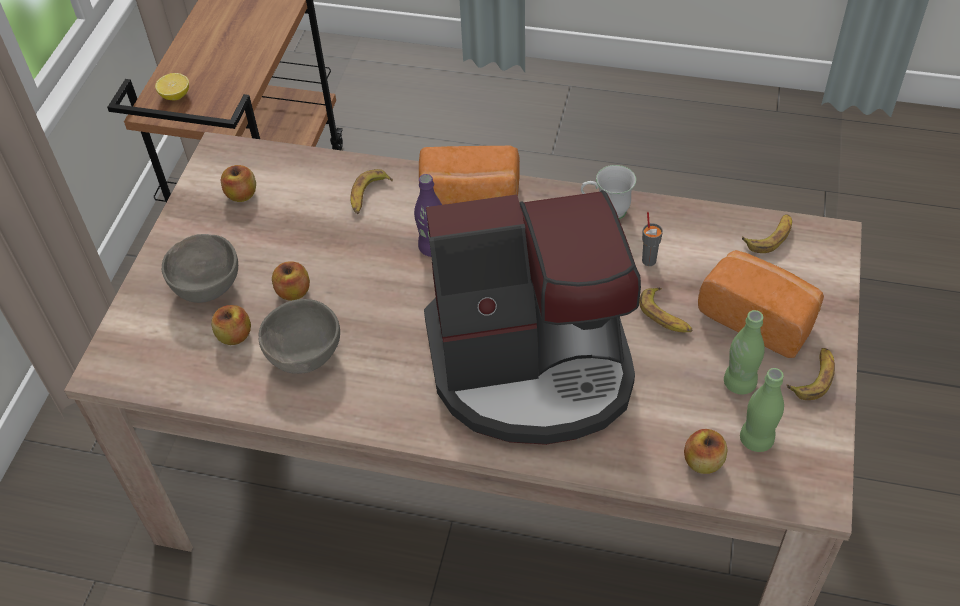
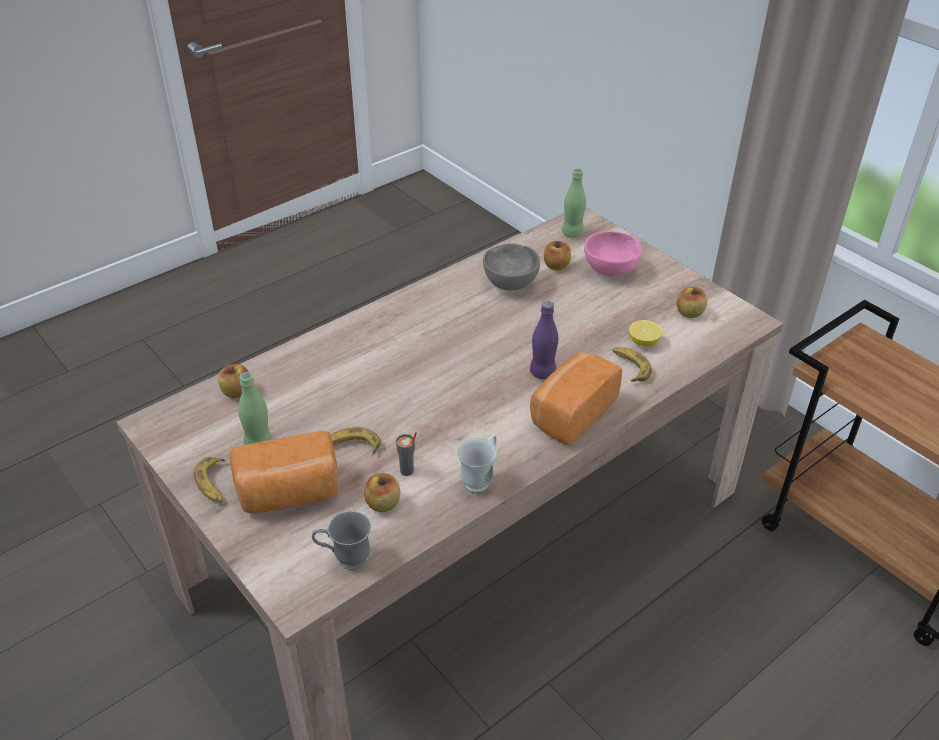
camera: 125 degrees right, 10 degrees down
lemon [155,73,189,100] -> lemon moved to [629,320,662,346]
grey bowl [162,234,238,303] -> pink bowl [584,231,642,276]
apple [272,261,310,301] -> apple moved to [364,473,400,512]
coffee machine [424,190,641,445] -> none
green bottle [740,368,784,452] -> green bottle moved to [562,168,586,238]
banana [742,214,792,253] -> grey mug [312,511,371,570]

